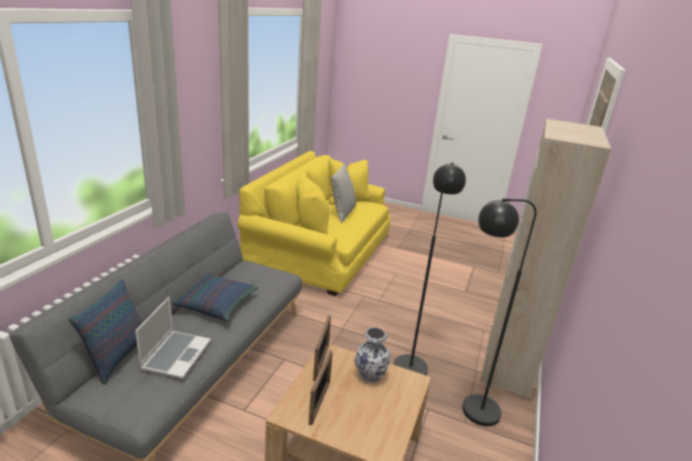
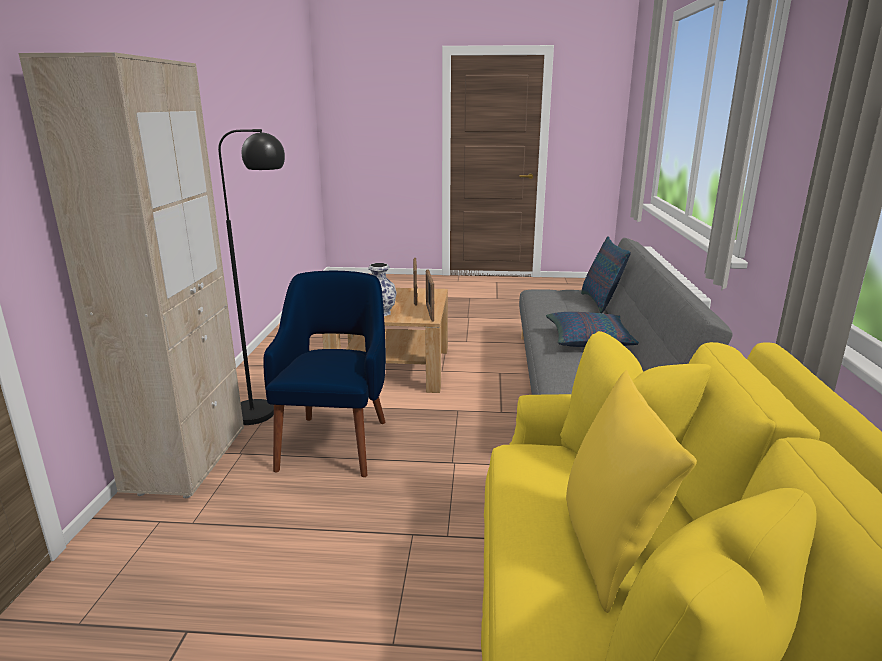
camera: 165 degrees right, 5 degrees down
laptop [135,296,211,379] -> none
grey pillow [331,164,356,223] -> yellow pillow [566,370,697,613]
black floor lamp [394,162,466,375] -> blue armchair [263,271,386,477]

